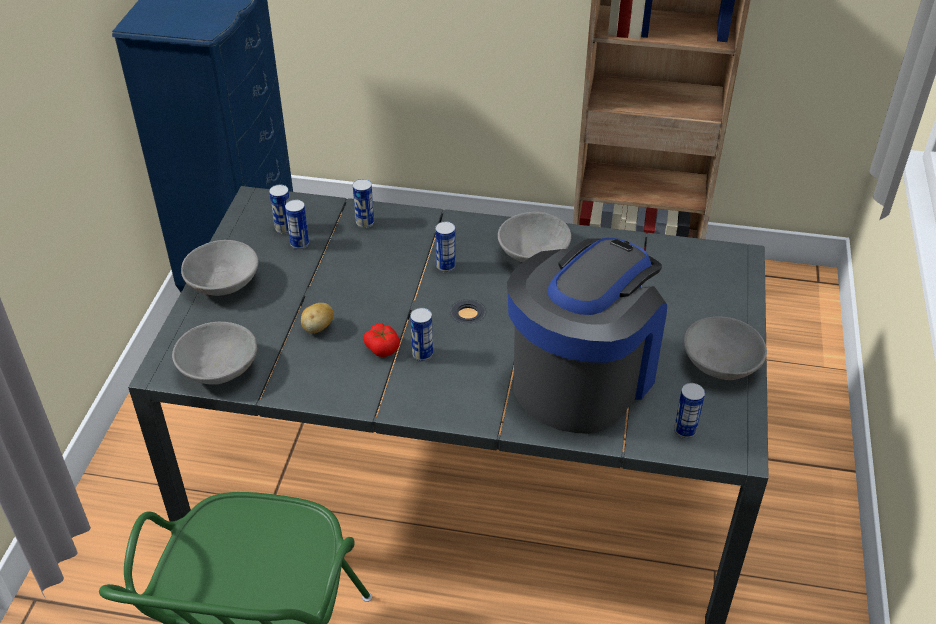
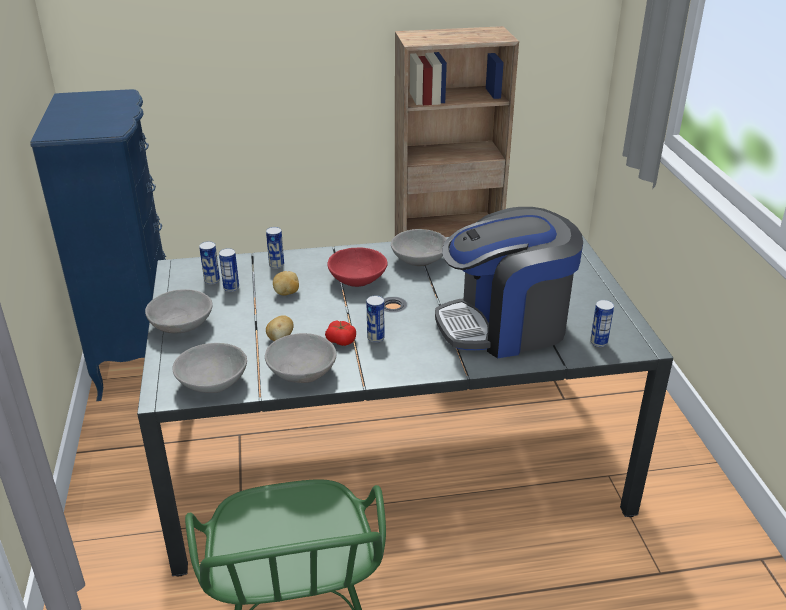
camera: 20 degrees left, 10 degrees down
can [435,222,456,272] -> red bowl [327,248,388,287]
coffee machine [507,238,667,433] -> coffee machine turned 120 degrees counterclockwise [435,207,583,358]
grey bowl [684,316,767,380] -> grey bowl moved to [265,333,337,383]
none -> potato [273,271,299,296]

